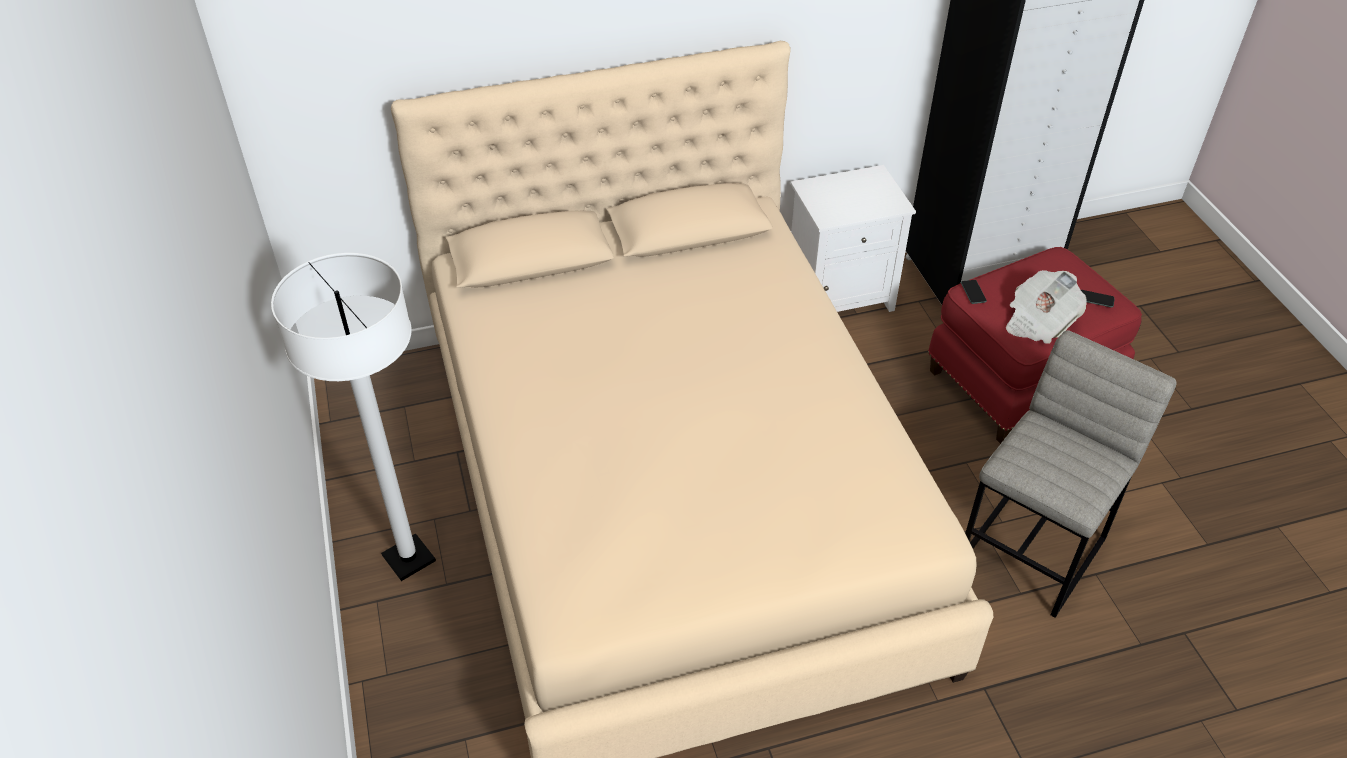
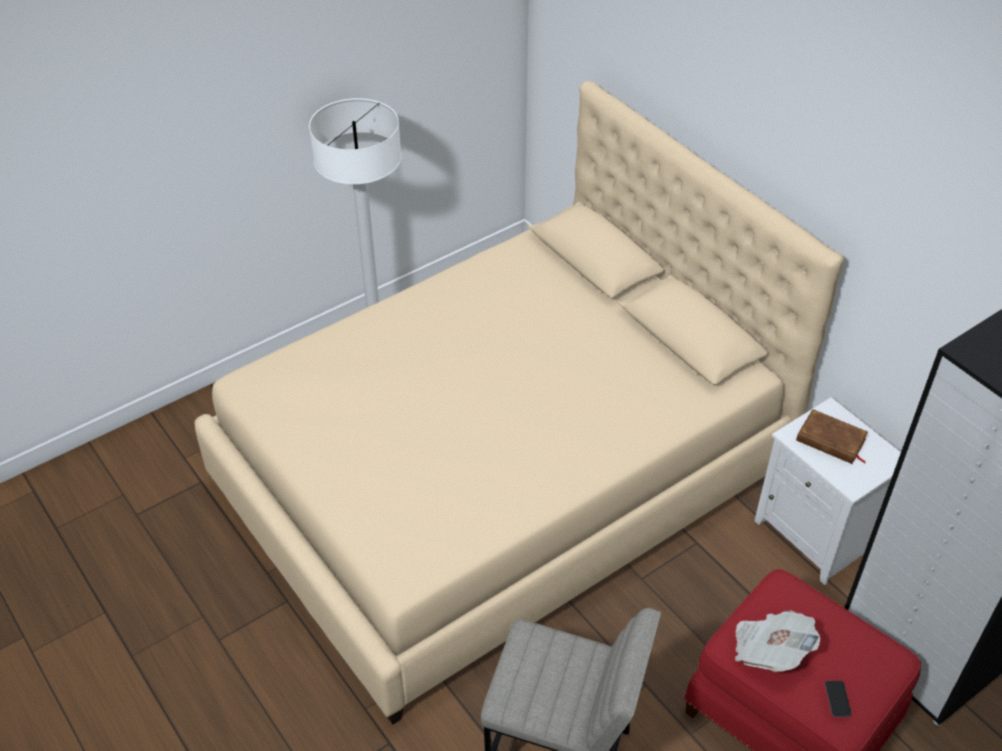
camera: 70 degrees right, 0 degrees up
phone [961,280,987,304] -> none
none -> brown book [796,409,868,464]

